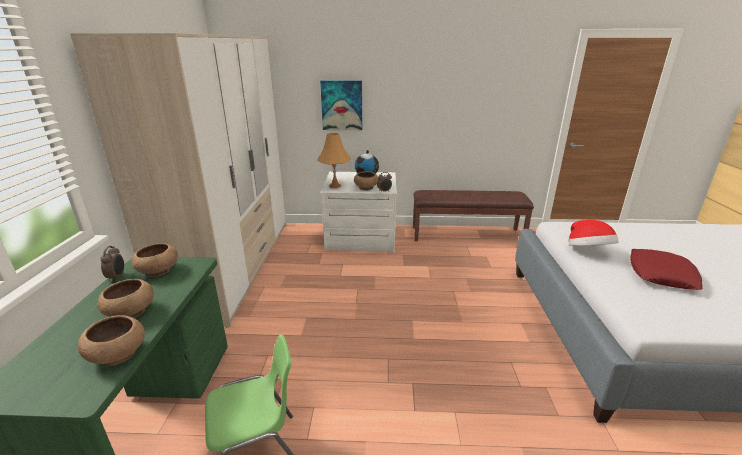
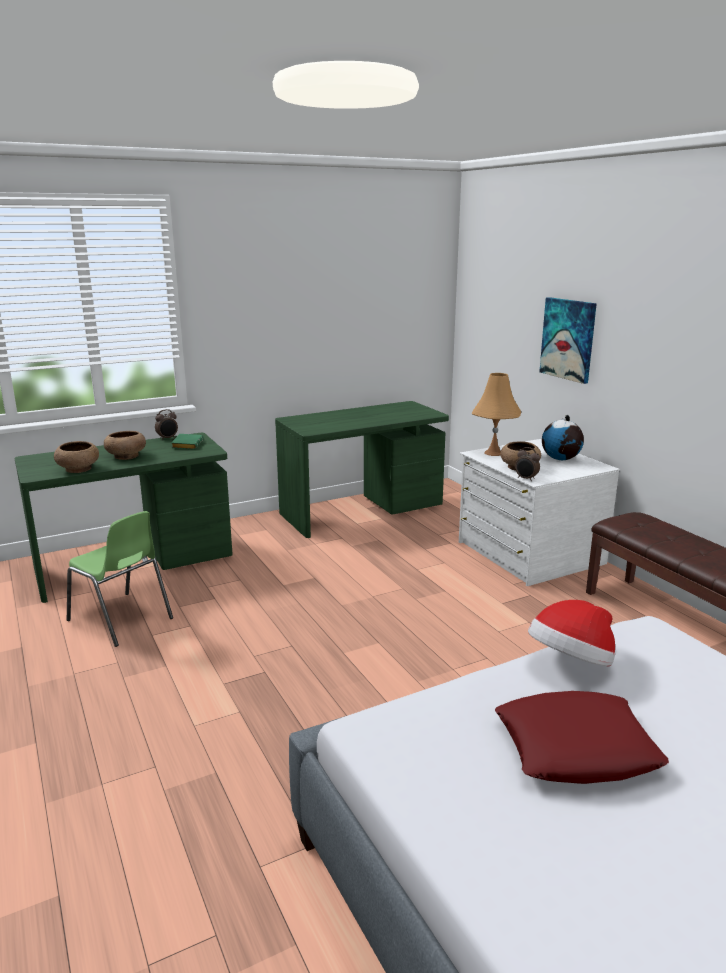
camera: 60 degrees right, 5 degrees down
wardrobe [70,33,287,327] -> green desk [275,401,449,538]
brown bowl [131,243,178,277] -> green book [171,434,204,450]

